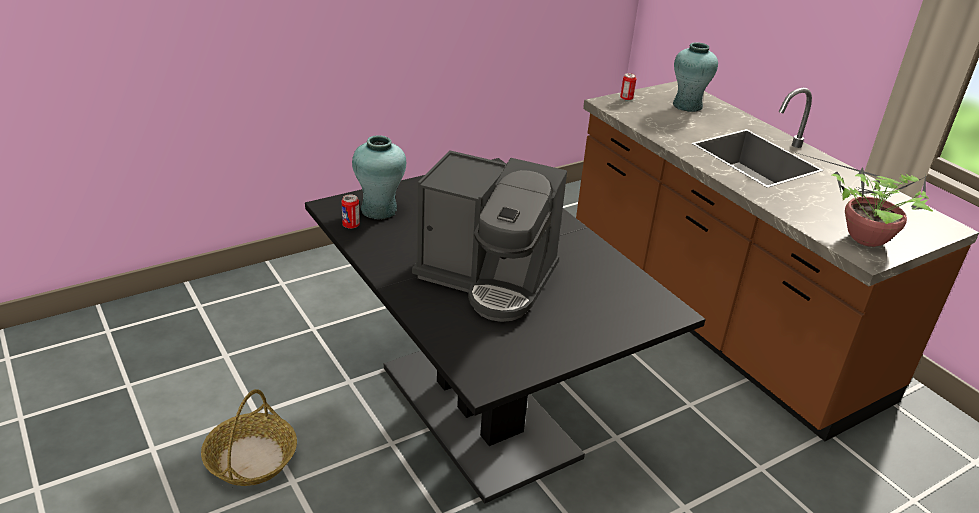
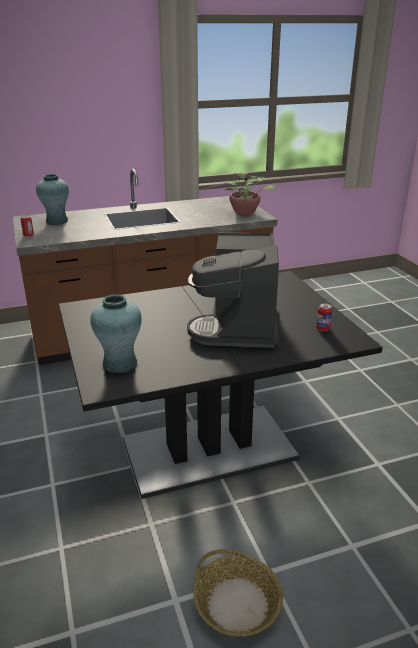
camera: 75 degrees left, 5 degrees down
can [341,195,360,229] -> can moved to [316,303,332,331]
coffee machine [412,150,567,322] -> coffee machine turned 150 degrees clockwise [187,232,279,348]

